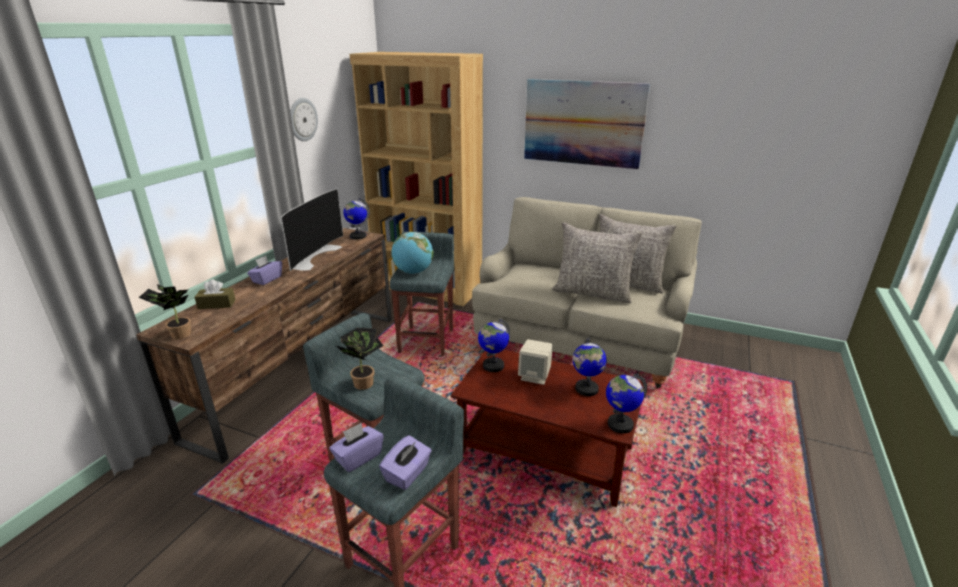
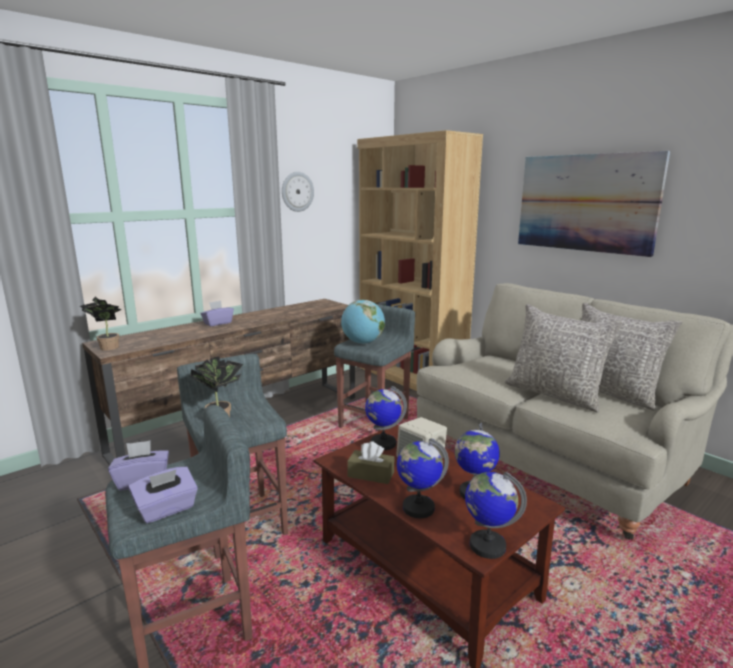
camera: 25 degrees right, 10 degrees down
brown tissue box [194,279,236,309] -> brown tissue box moved to [347,441,394,484]
television [281,189,343,271] -> none
globe [343,198,370,239] -> globe moved to [397,438,449,518]

